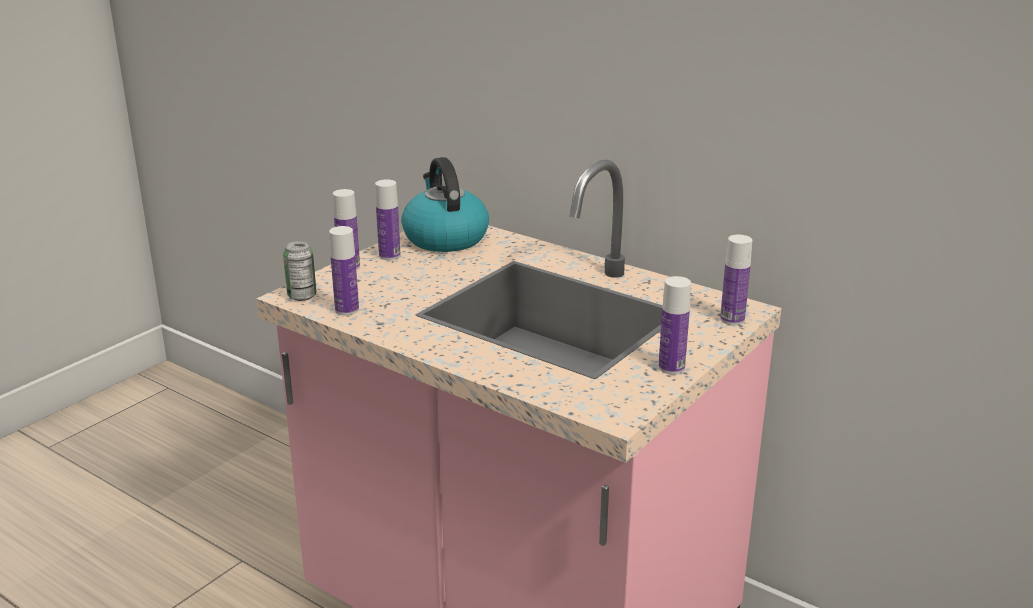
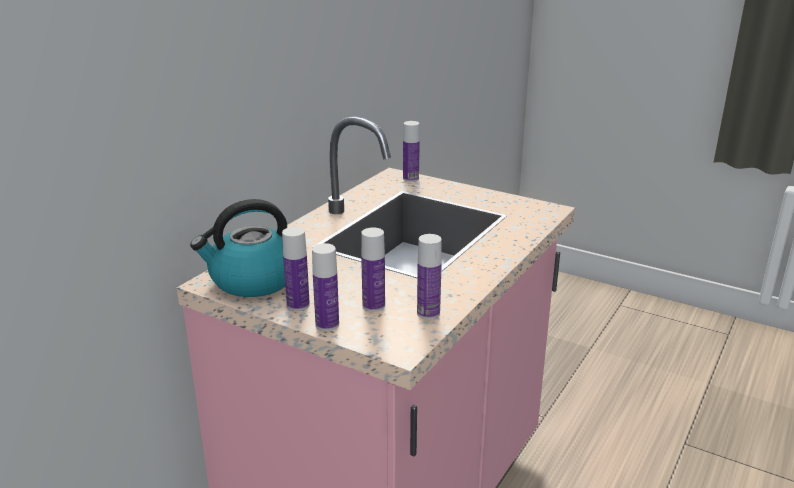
camera: 95 degrees left, 0 degrees up
can [283,241,317,301] -> none
bottle [658,276,691,375] -> bottle moved to [361,228,385,312]

